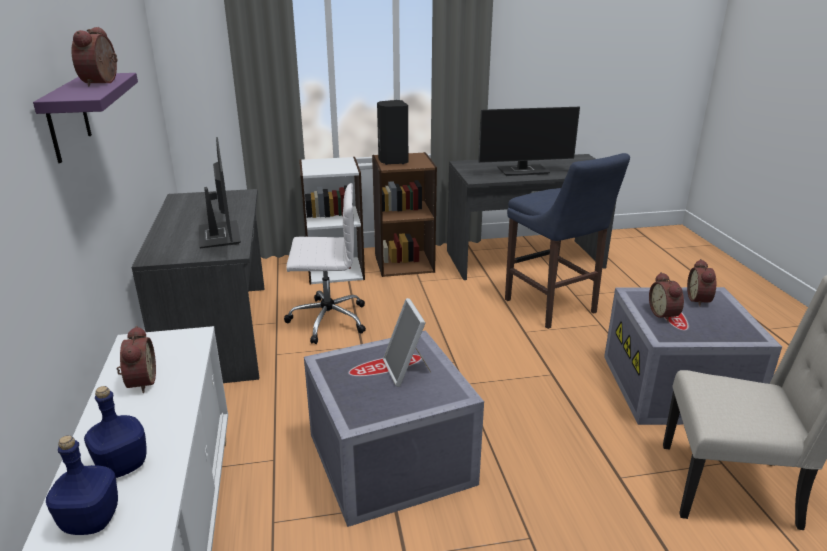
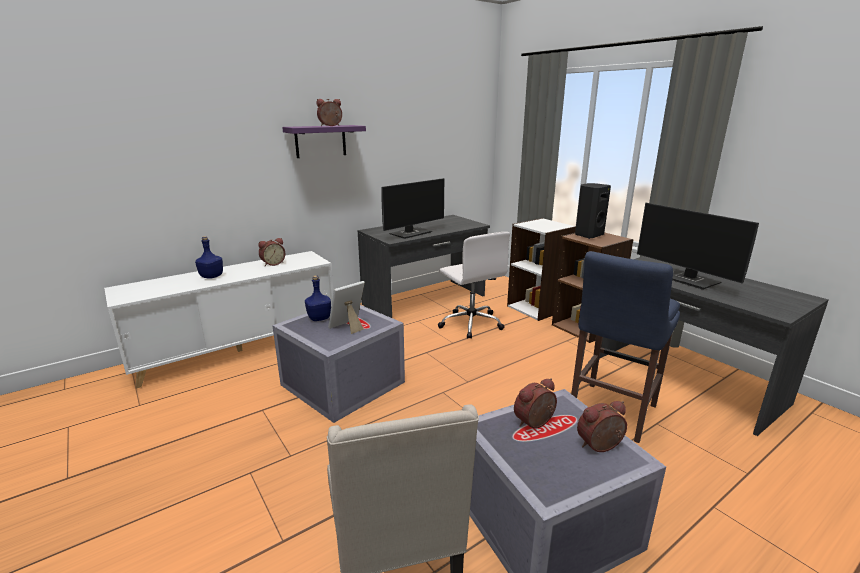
camera: 65 degrees right, 5 degrees down
blue bottle [46,435,118,535] -> blue bottle moved to [305,275,331,321]

